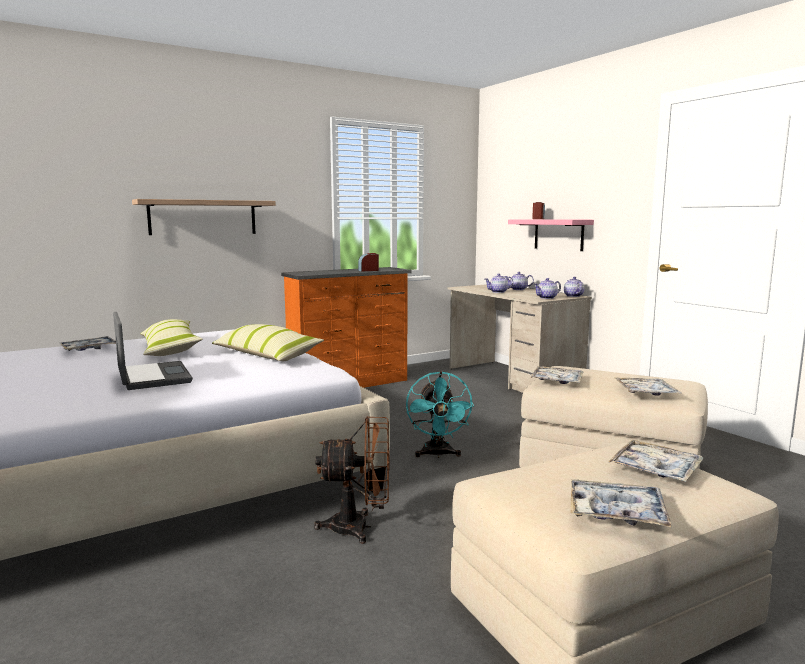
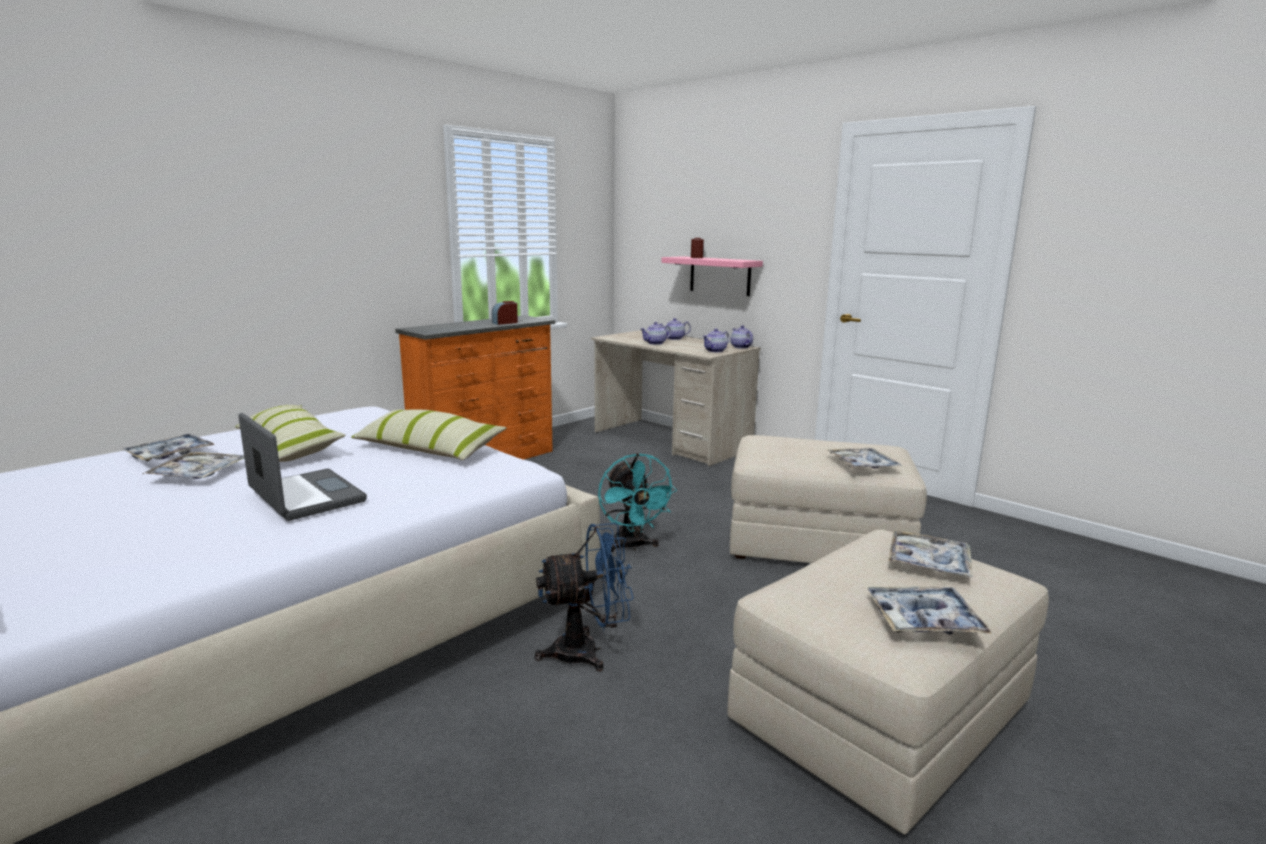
camera: 15 degrees left, 5 degrees up
shelf [132,199,276,235] -> none
brown fan [314,416,390,544] -> blue fan [535,523,634,671]
tray [530,366,583,384] -> tray moved to [143,452,245,479]

